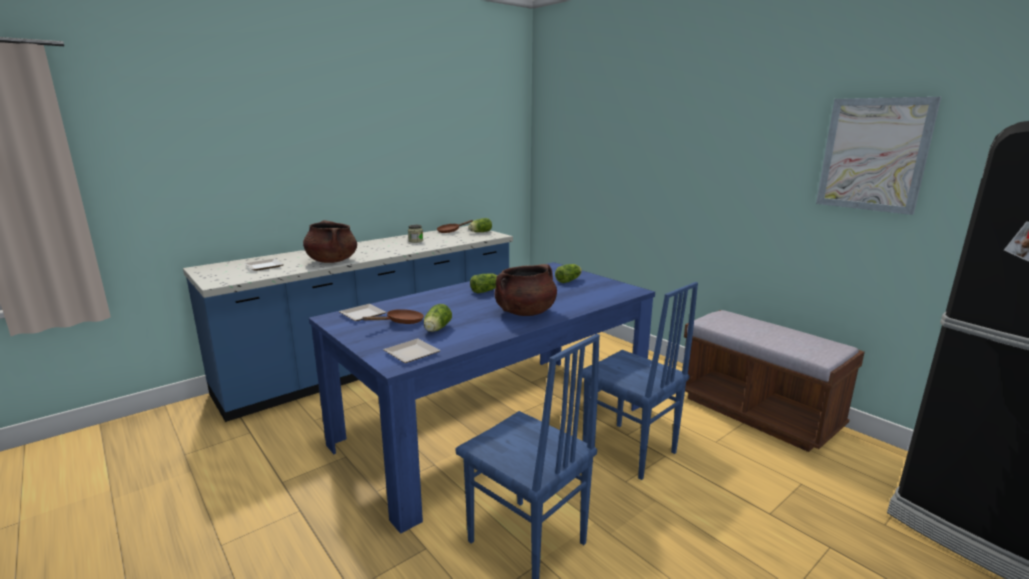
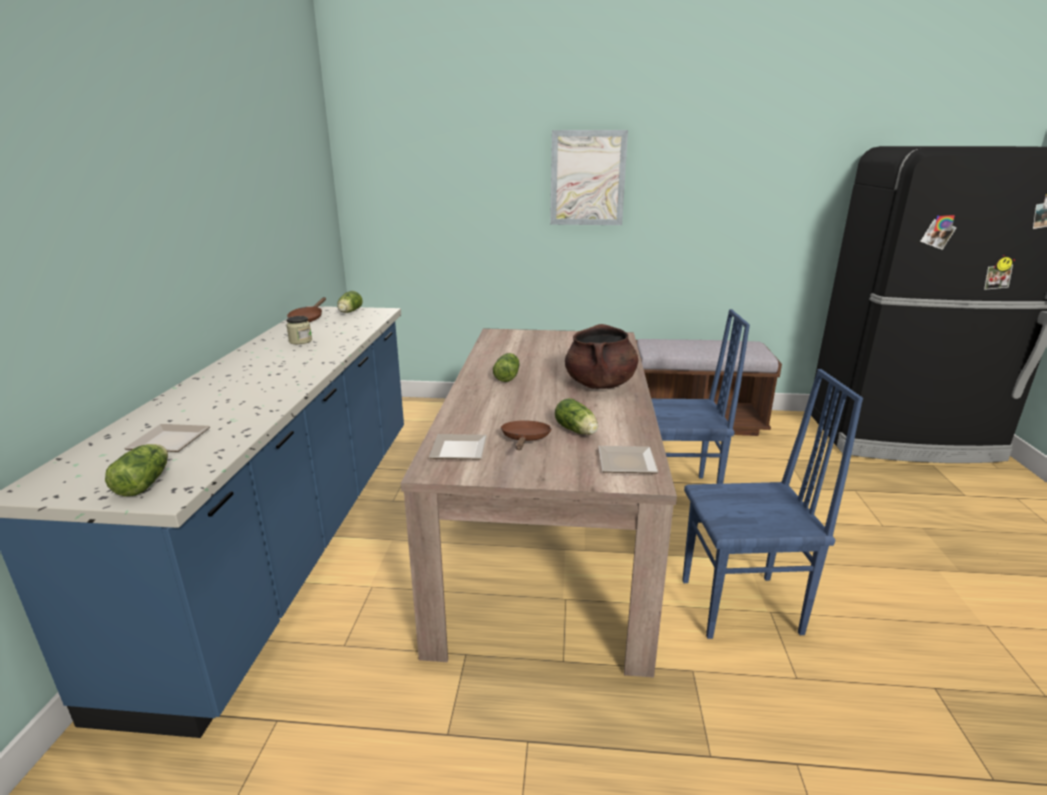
camera: 45 degrees left, 5 degrees up
brown cooking pot [303,220,357,263] -> none
blue dining table [309,262,655,534] -> beige dining table [401,328,677,677]
lettuce [555,264,582,283] -> lettuce moved to [105,444,168,496]
picture [816,97,941,215] -> picture moved to [550,130,628,225]

